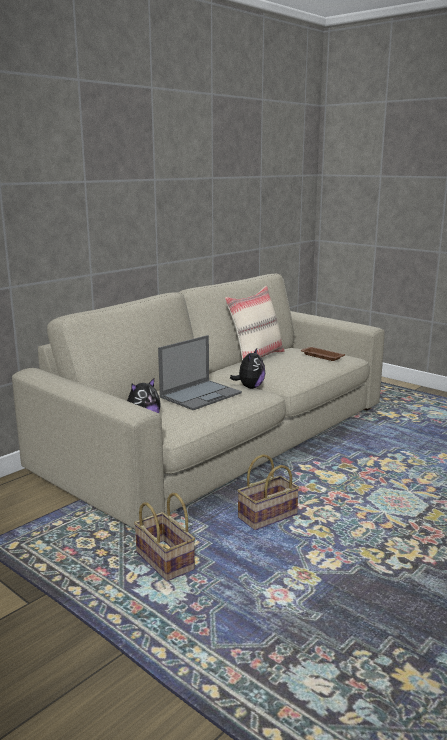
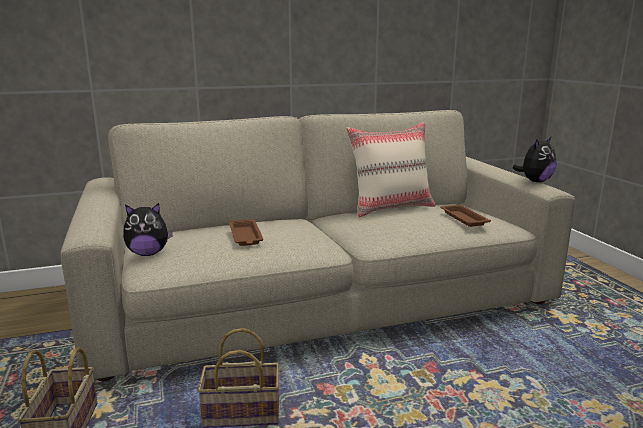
camera: 30 degrees right, 0 degrees up
laptop [158,335,242,410] -> brown tray [229,219,263,246]
plush toy [230,348,265,389] -> plush toy moved to [512,137,556,182]

